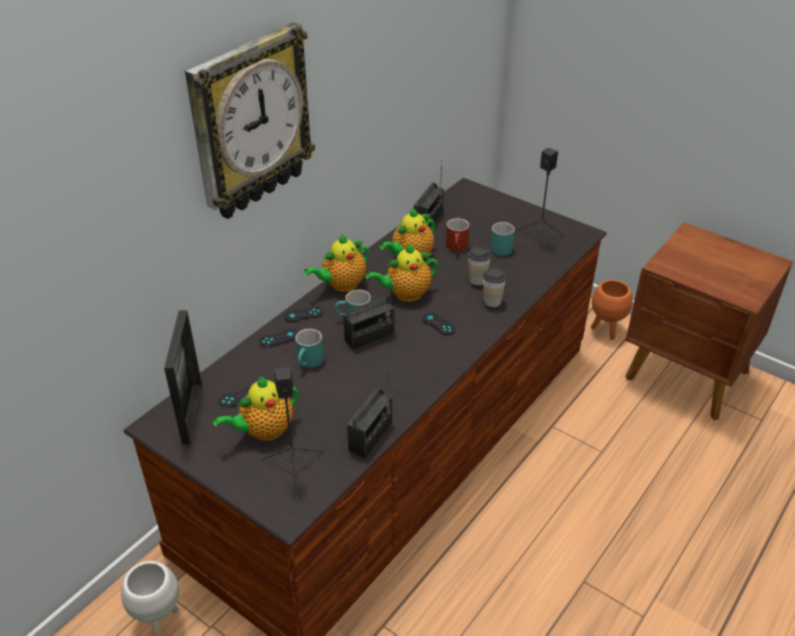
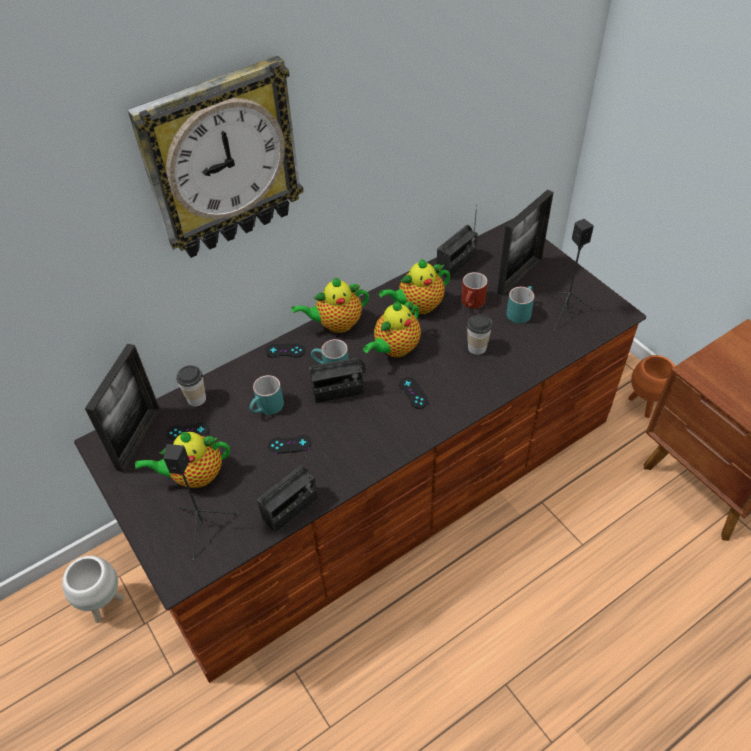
camera: 20 degrees right, 10 degrees up
black game controller [259,329,298,347] -> black game controller moved to [268,435,312,454]
teapot [366,244,438,302] -> teapot turned 45 degrees counterclockwise [363,301,421,357]
cup [483,267,507,307] -> cup moved to [176,365,206,406]
none -> picture frame [497,189,554,296]

